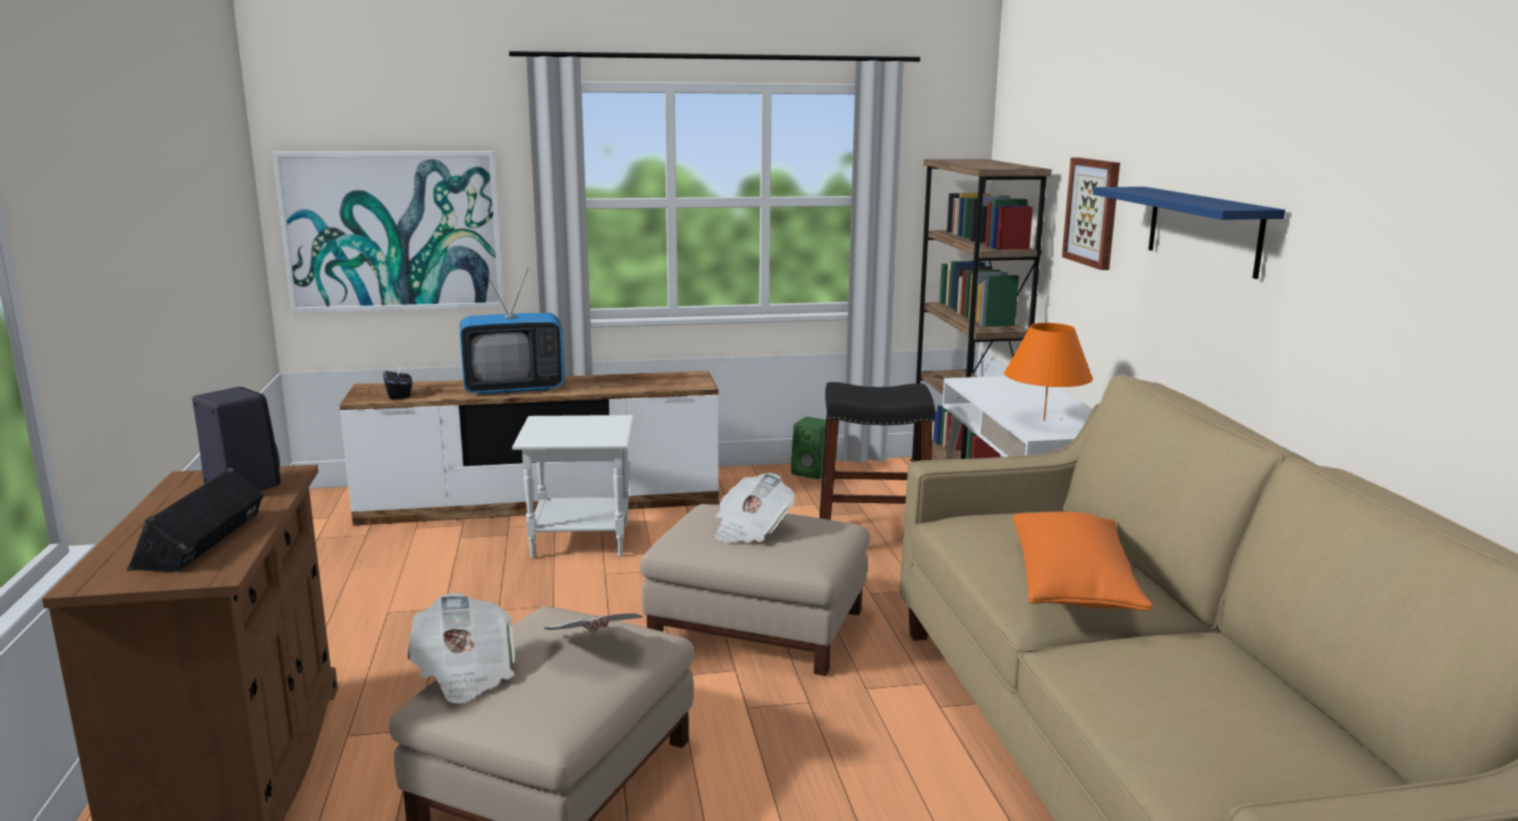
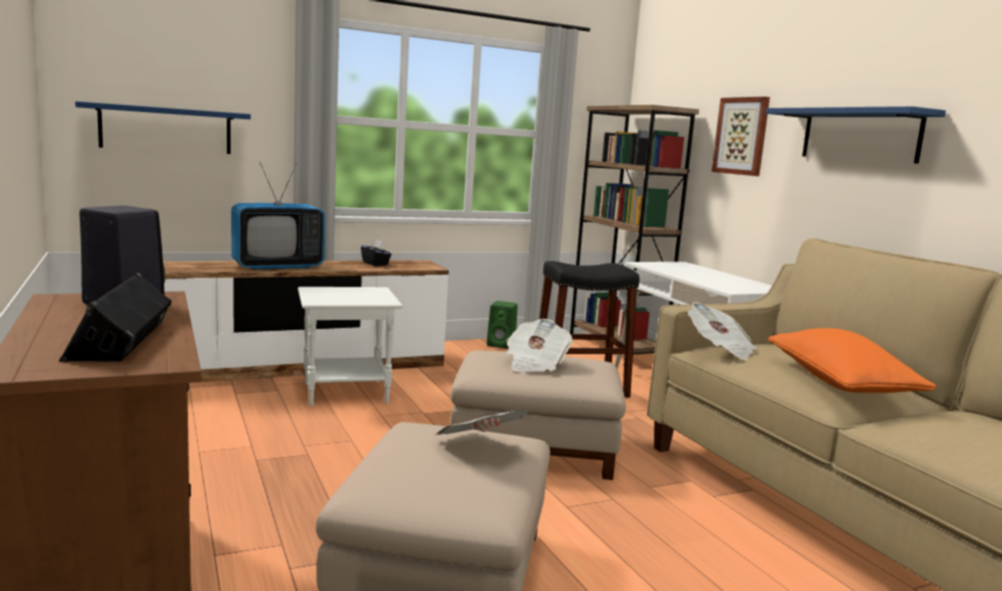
camera: 15 degrees left, 5 degrees down
picture [272,151,505,313] -> blue shelf [75,101,251,154]
black tissue box [383,363,412,399] -> black tissue box moved to [361,240,392,266]
newspaper [407,593,515,704] -> newspaper moved to [688,302,757,360]
orange table lamp [1004,323,1093,421] -> none

